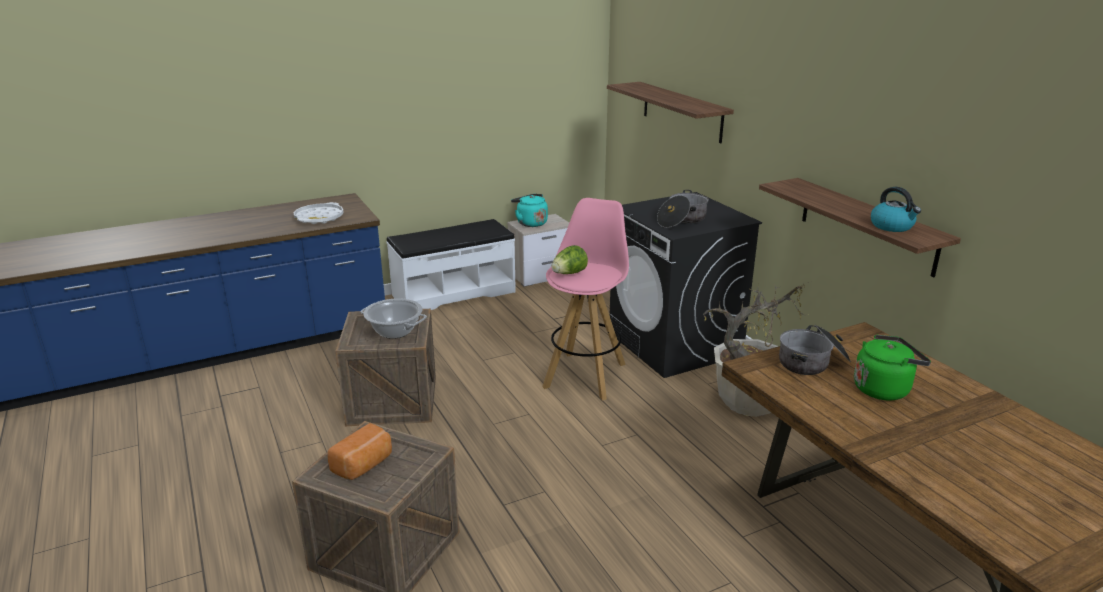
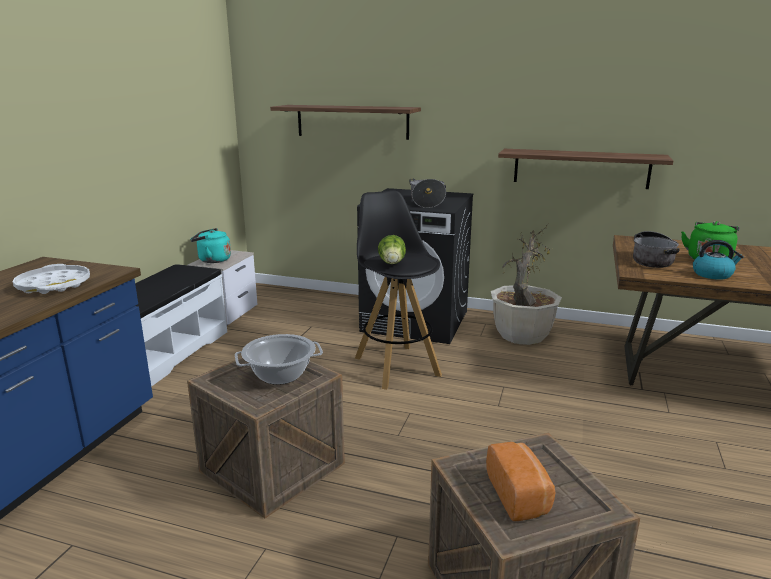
camera: 45 degrees left, 5 degrees down
pink stool [542,198,629,401] -> black stool [355,190,442,390]
kettle [871,187,921,232] -> kettle moved to [693,240,744,280]

